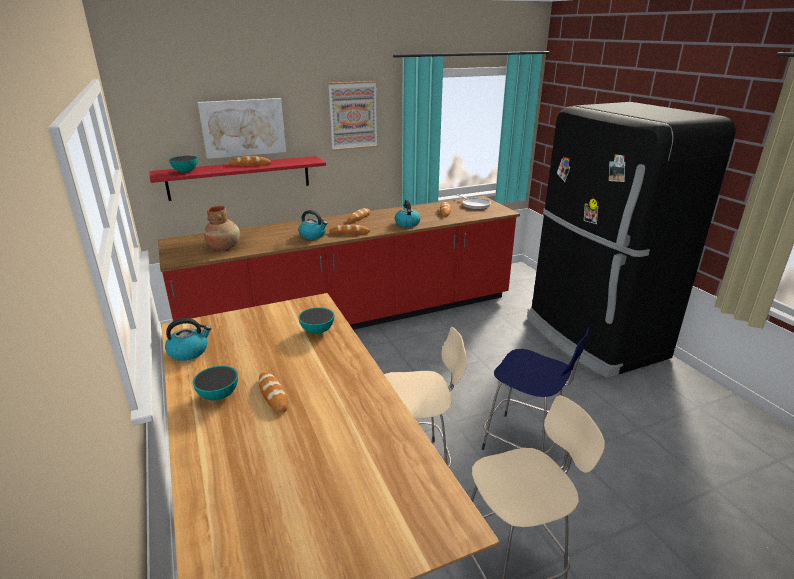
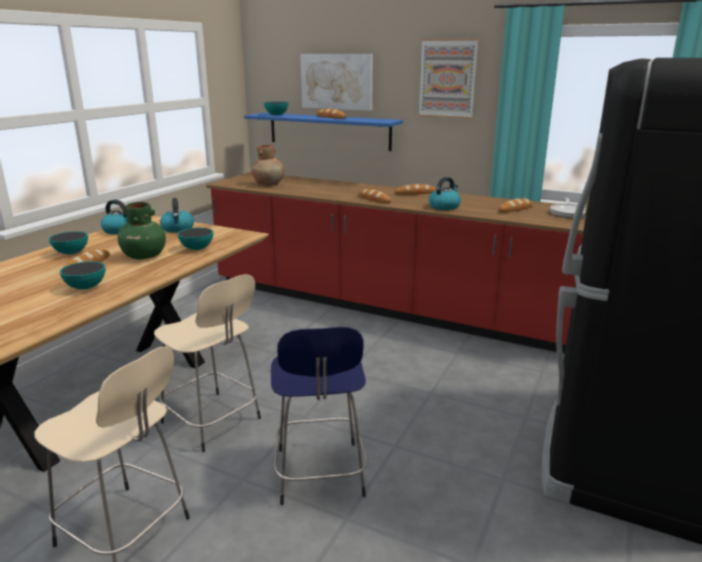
camera: 50 degrees right, 5 degrees down
red shelf [150,156,326,201] -> blue shelf [244,113,403,151]
kettle [298,210,327,239] -> kettle moved to [160,198,194,233]
none -> bowl [60,261,105,289]
none -> green vase [118,202,166,259]

